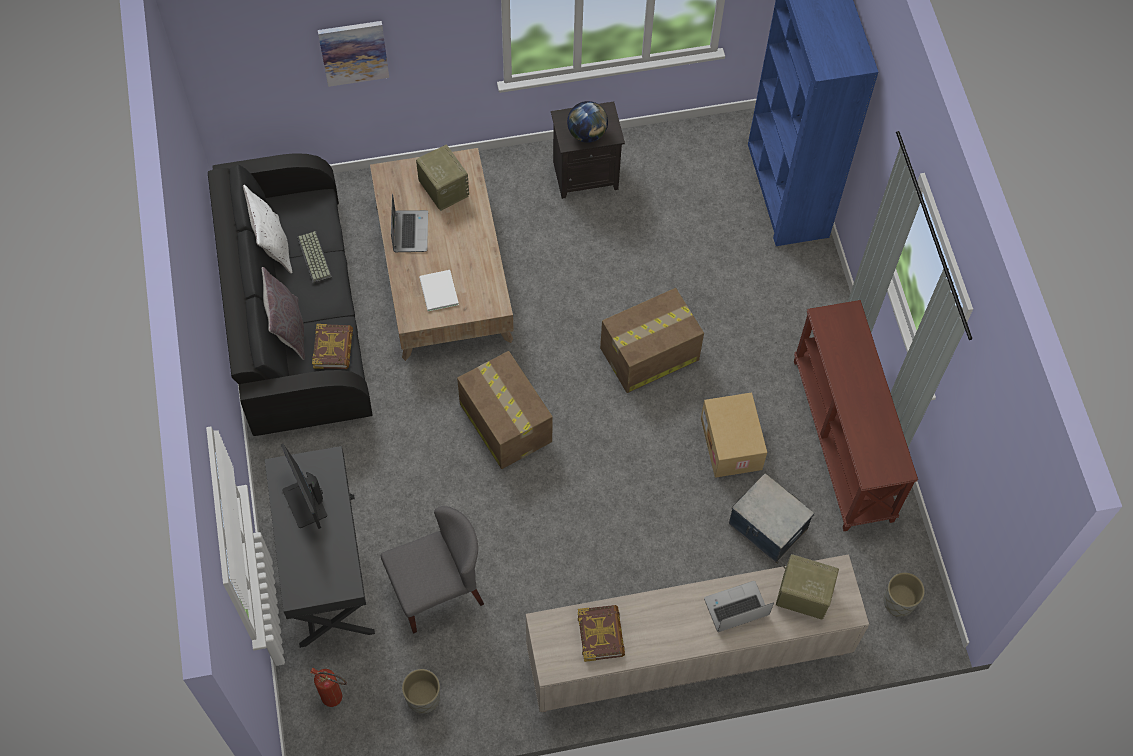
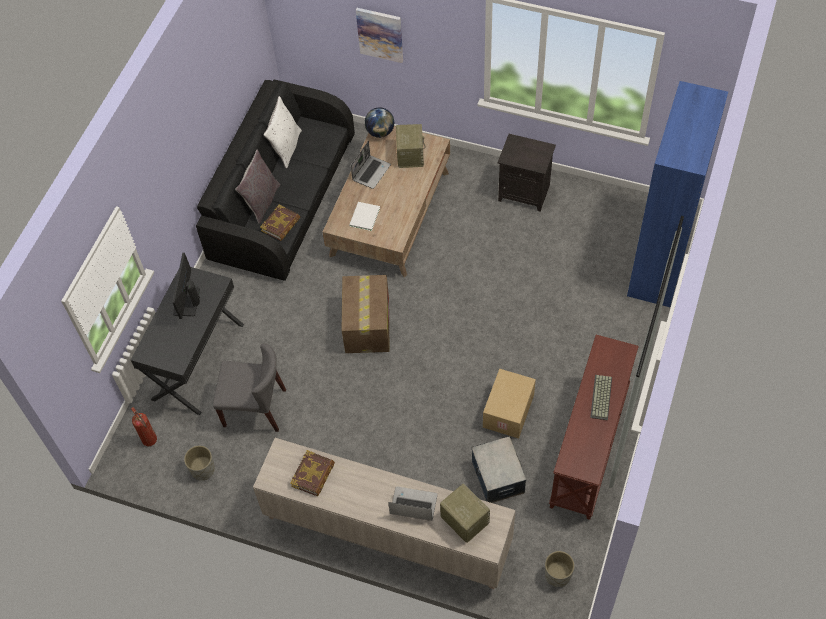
camera: 35 degrees right, 5 degrees down
keyboard [297,231,332,283] -> keyboard moved to [590,375,612,420]
globe [567,101,608,143] -> globe moved to [365,107,394,138]
cardboard box [600,288,704,393] -> none

